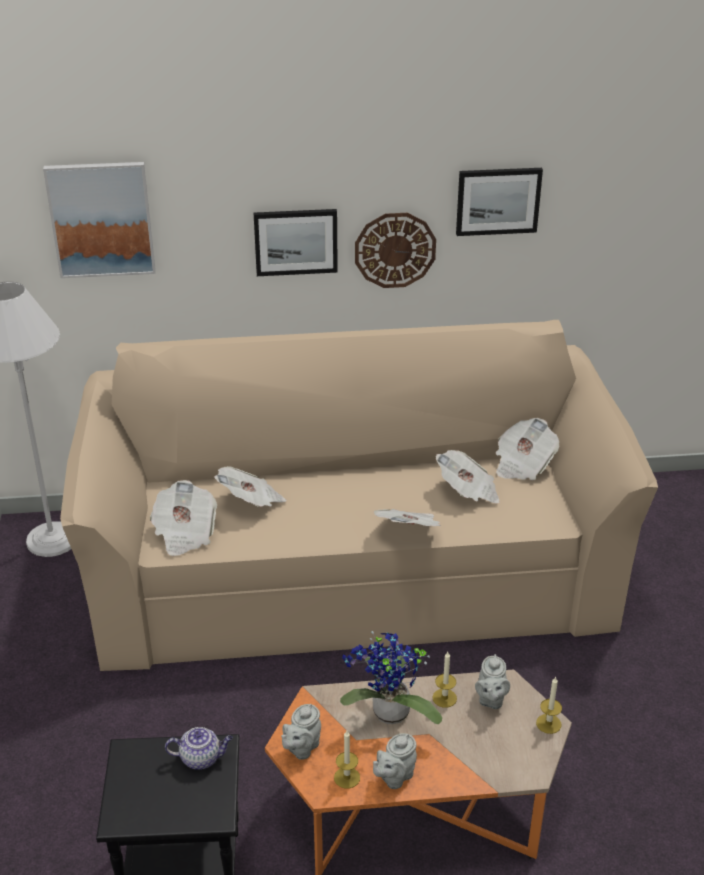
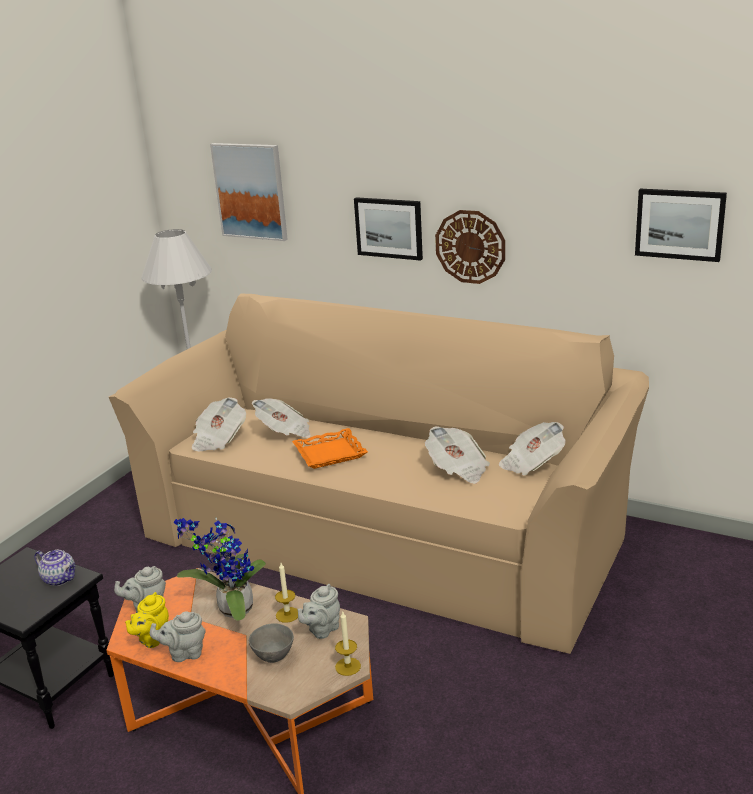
camera: 35 degrees right, 10 degrees down
candle [334,731,360,788] -> yellow teapot [125,592,169,648]
newspaper [374,509,441,526] -> none
picture [456,168,543,236] -> picture moved to [635,189,727,262]
none -> grey bowl [249,624,294,663]
none -> orange tray [292,428,368,469]

